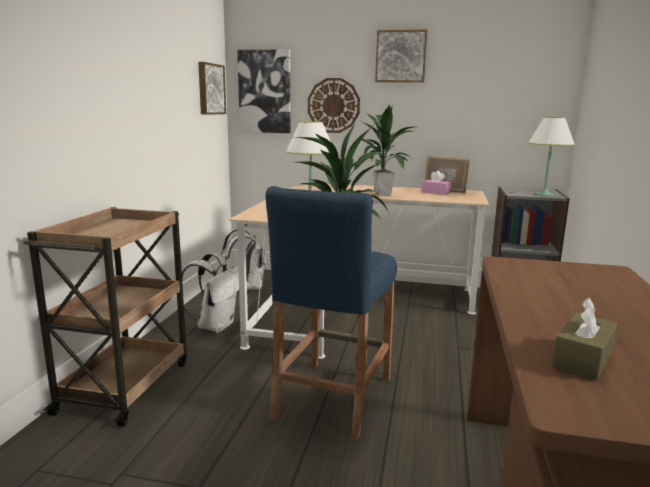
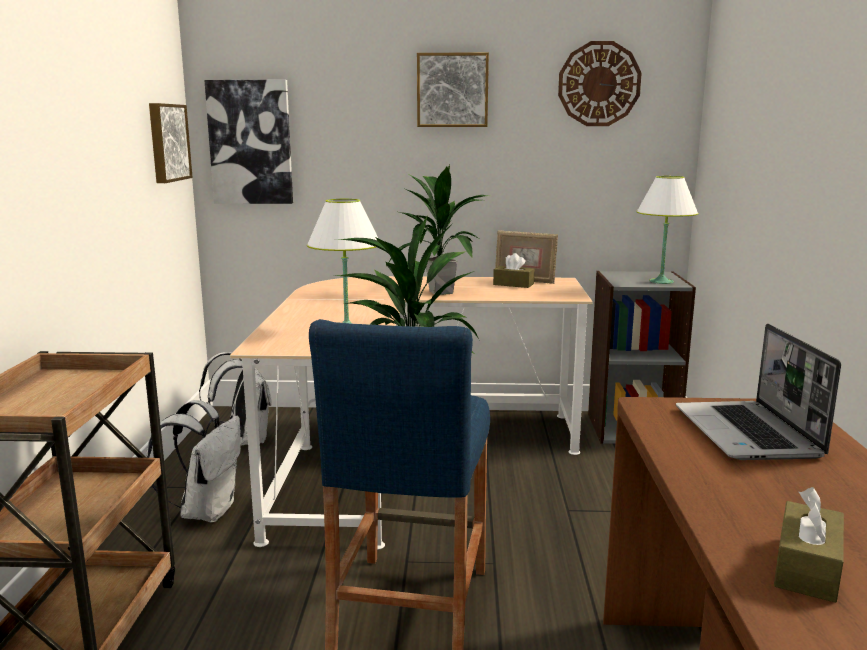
camera: 10 degrees left, 0 degrees up
wall clock [308,78,360,133] -> wall clock moved to [558,41,642,126]
pink tissue box [421,170,451,195] -> brown tissue box [493,253,534,288]
none -> laptop [676,324,841,460]

